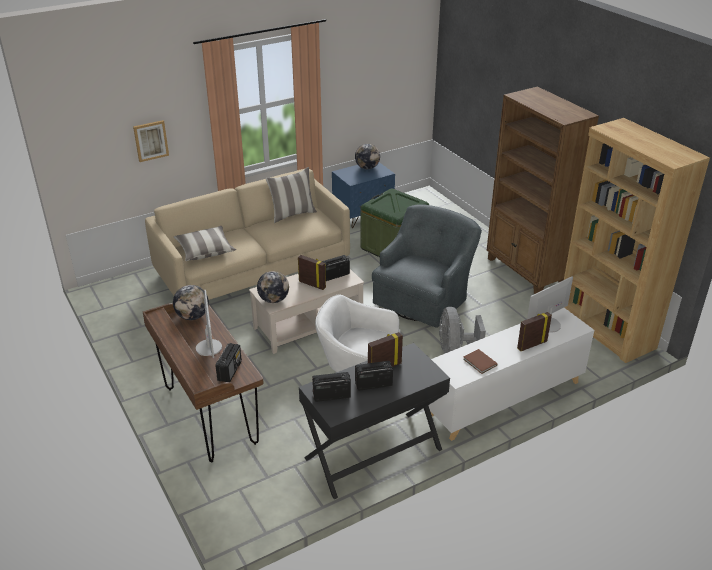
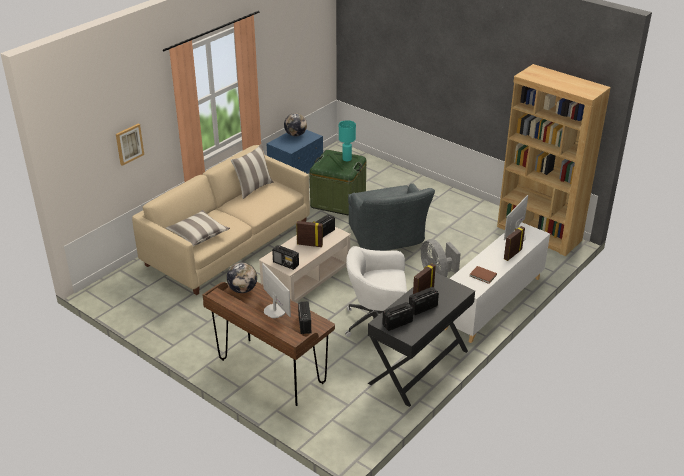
camera: 20 degrees left, 0 degrees up
globe [257,271,289,303] -> radio [272,245,299,270]
grey armchair [372,204,482,328] -> grey armchair turned 150 degrees clockwise [348,183,435,251]
brown bookcase [487,86,599,294] -> none
none -> turquoise table lamp [339,120,356,161]

